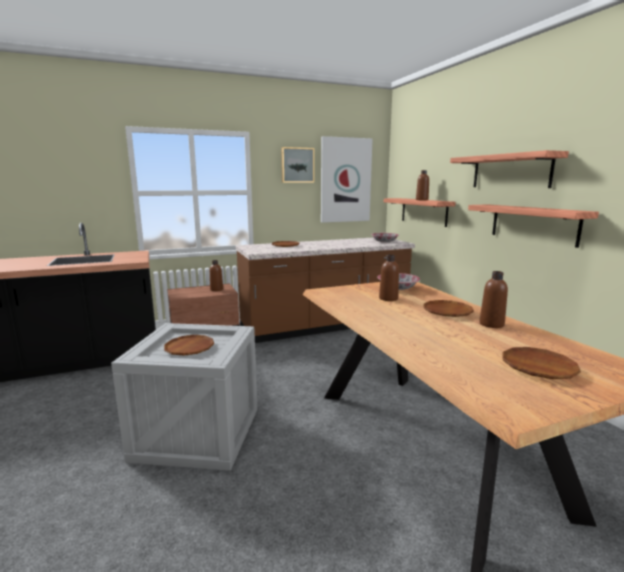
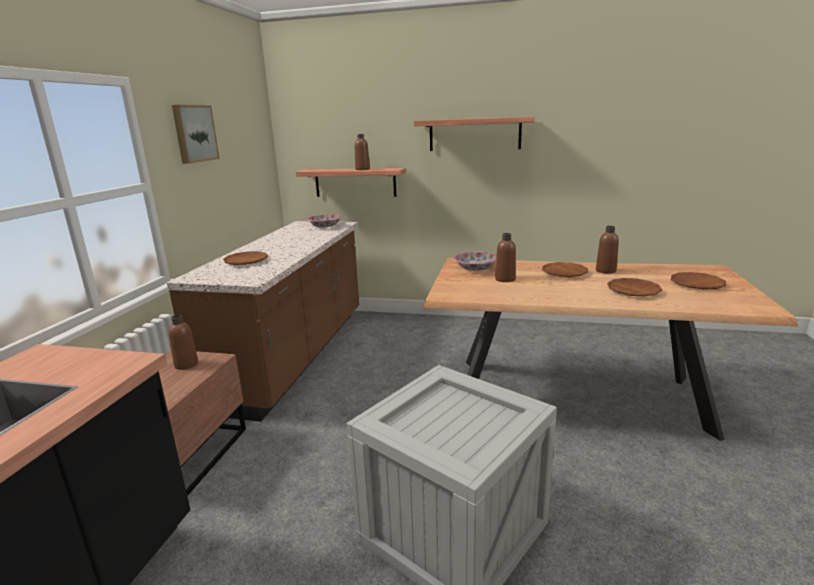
camera: 55 degrees left, 5 degrees up
brown plate [164,335,214,356] -> brown plate moved to [607,278,662,296]
picture [321,136,373,223] -> none
shelf [468,204,599,248] -> none

